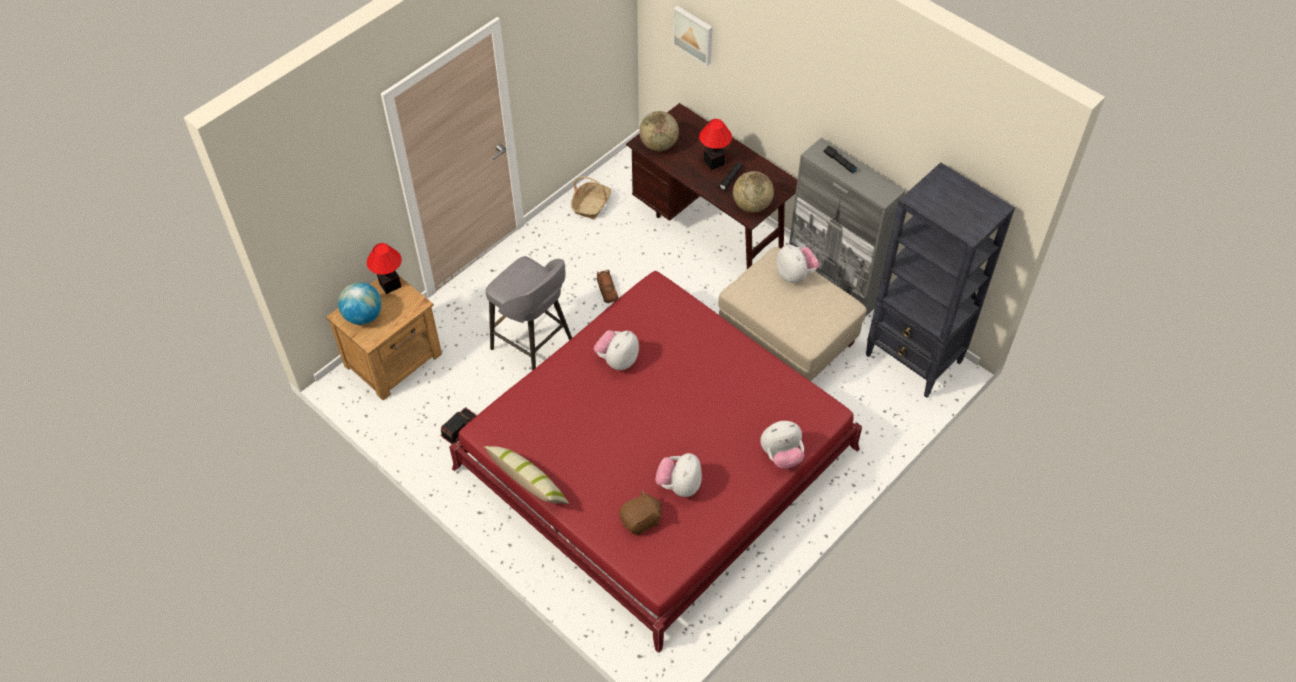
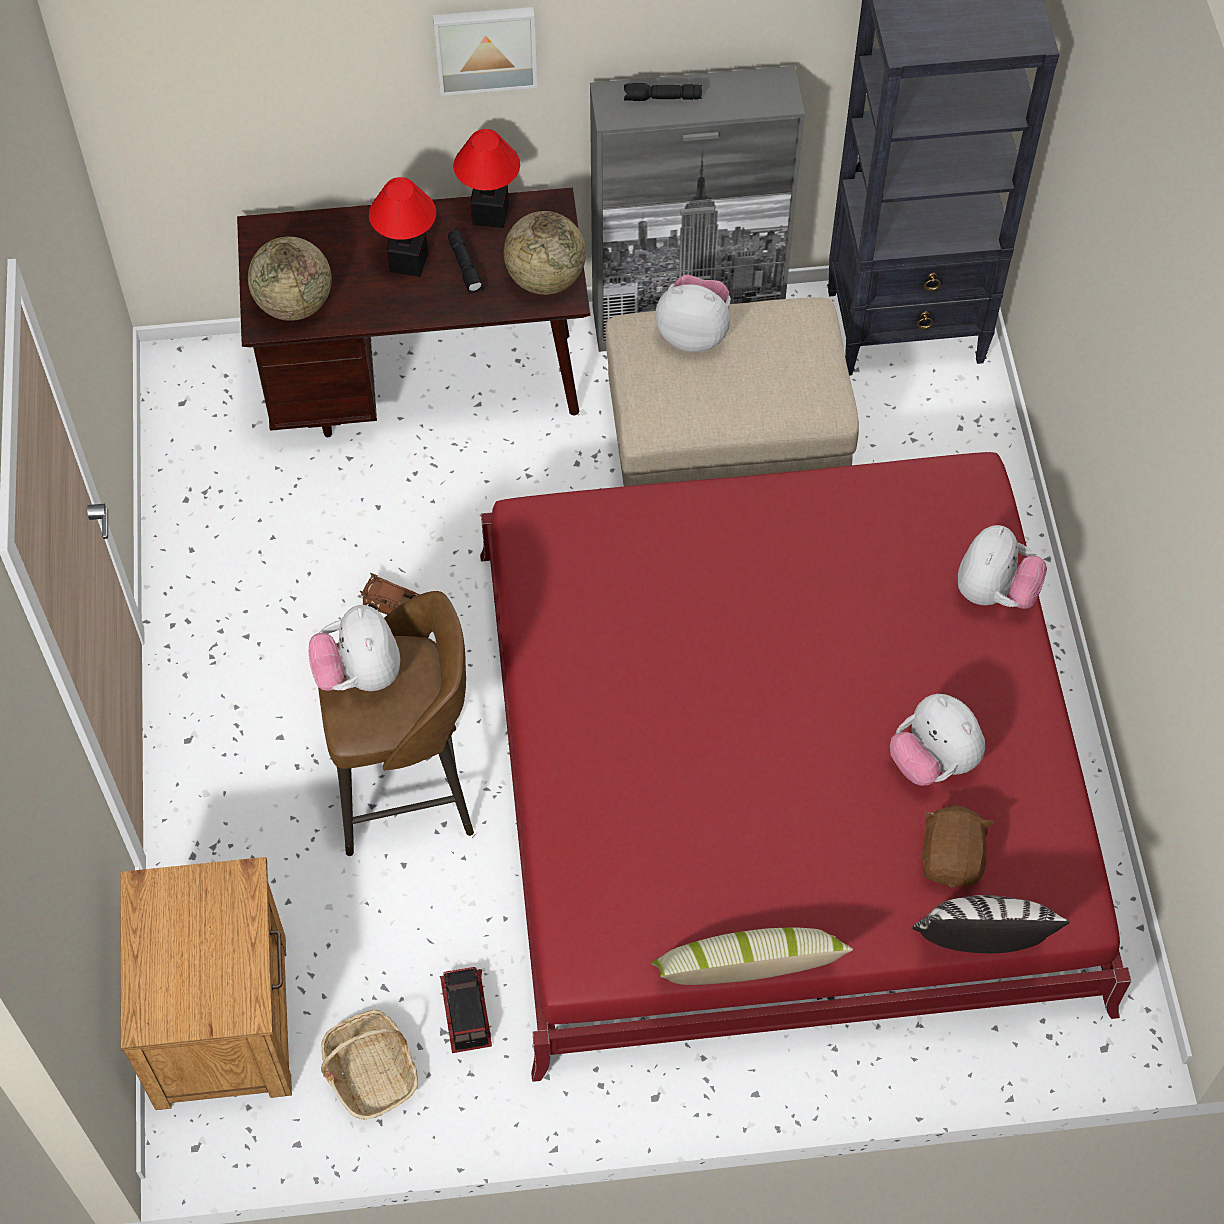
camera: 50 degrees left, 5 degrees up
globe [338,282,382,325] -> none
table lamp [367,243,402,294] -> table lamp moved to [453,129,520,228]
grey stool [486,256,572,371] -> brown stool [318,591,474,856]
basket [571,176,611,219] -> basket moved to [321,1010,418,1119]
plush toy [594,330,639,370] -> plush toy moved to [309,605,400,691]
picture [673,6,713,66] -> picture moved to [433,7,537,96]
none -> pillow [912,895,1070,953]

